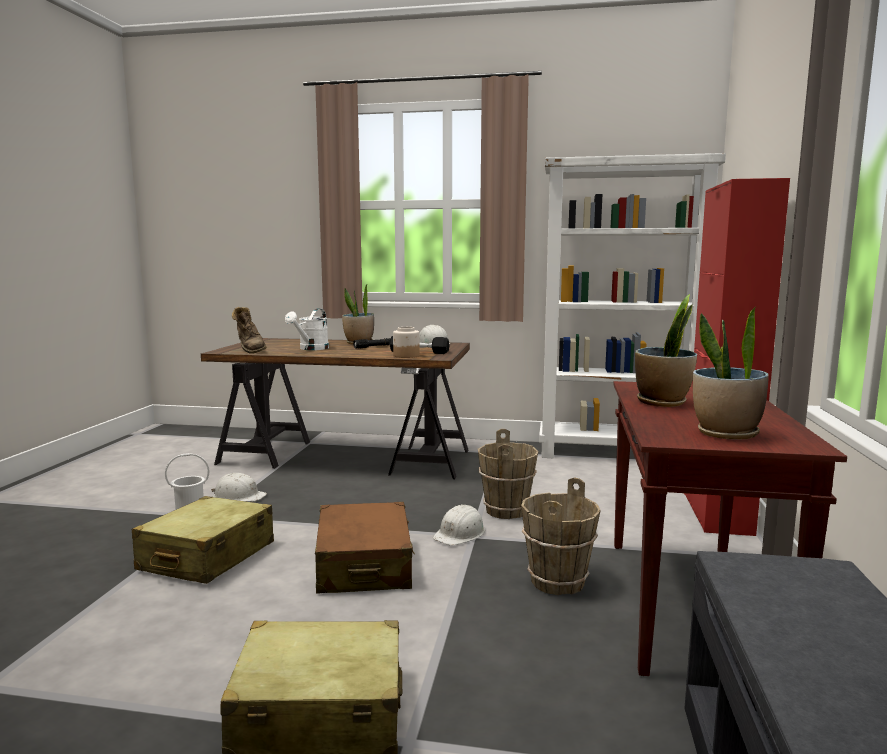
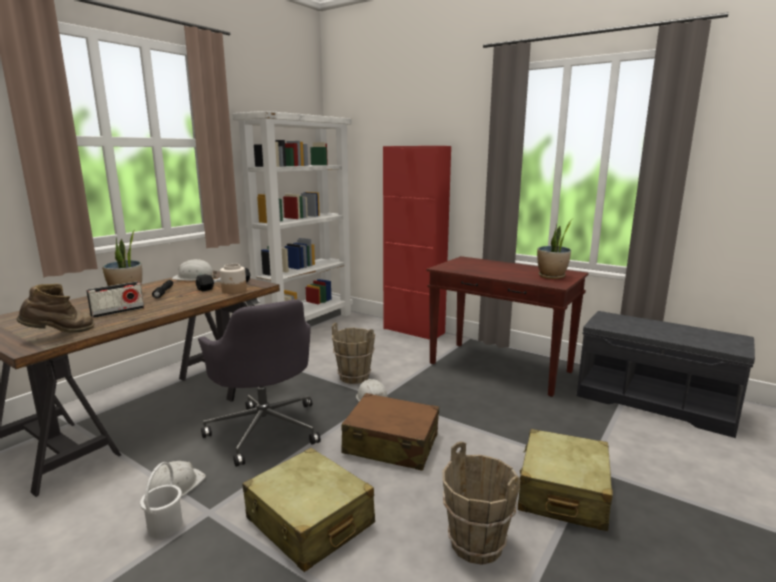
camera: 65 degrees left, 5 degrees up
brown boot [232,307,267,354] -> brown boot turned 45 degrees counterclockwise [16,283,95,333]
white watering can [285,308,329,350] -> radio [86,281,144,318]
brown bucket [521,477,601,595] -> brown bucket moved to [442,441,520,565]
potted plant [635,294,697,407] -> none
none -> grey office chair [198,299,321,467]

